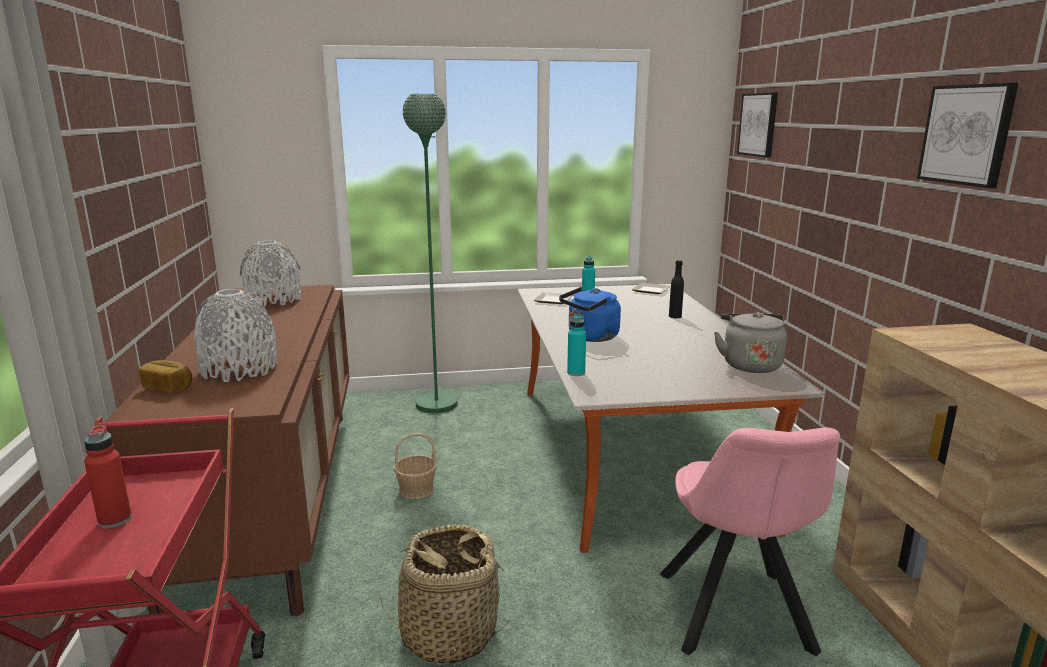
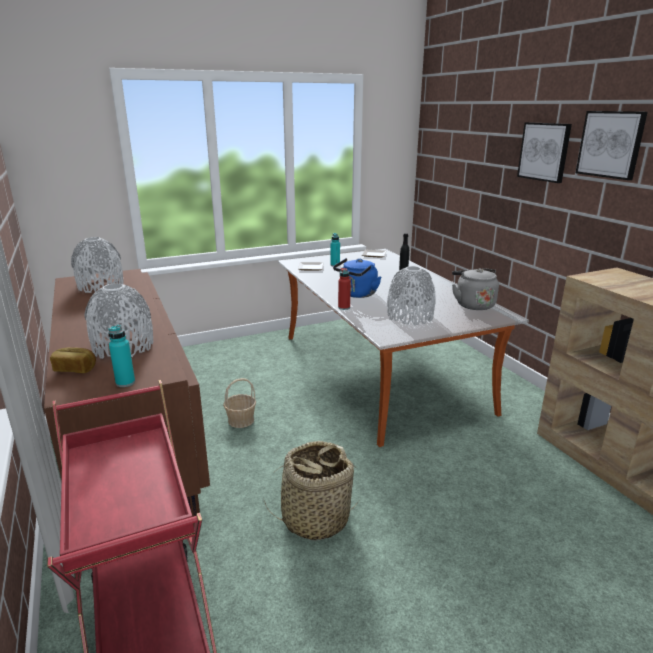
camera: 15 degrees left, 5 degrees up
red bottle [84,425,132,528] -> red bottle moved to [338,268,351,310]
green floor lamp [403,94,457,413] -> none
turquoise bottle [567,315,586,376] -> turquoise bottle moved to [108,325,135,387]
pink chair [659,428,840,656] -> none
picture [737,93,778,158] -> picture moved to [517,122,572,183]
none -> grey vase [387,266,436,325]

